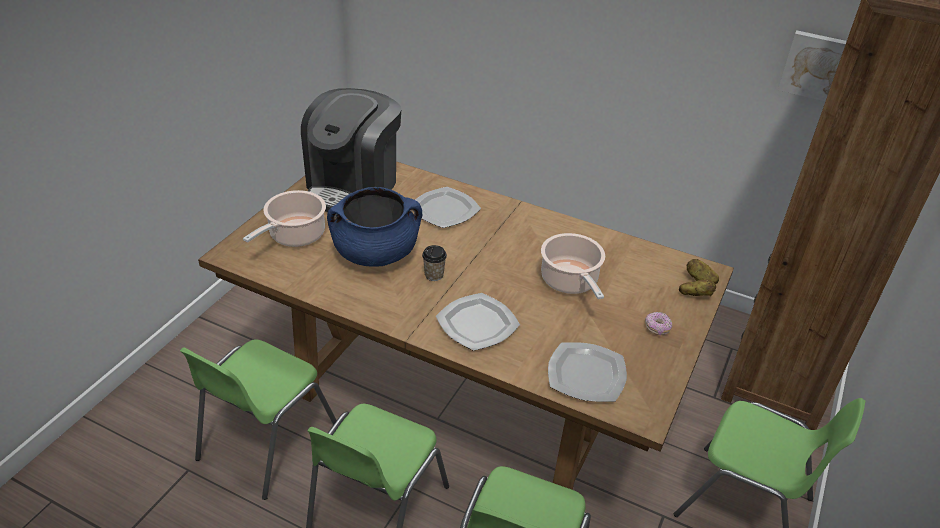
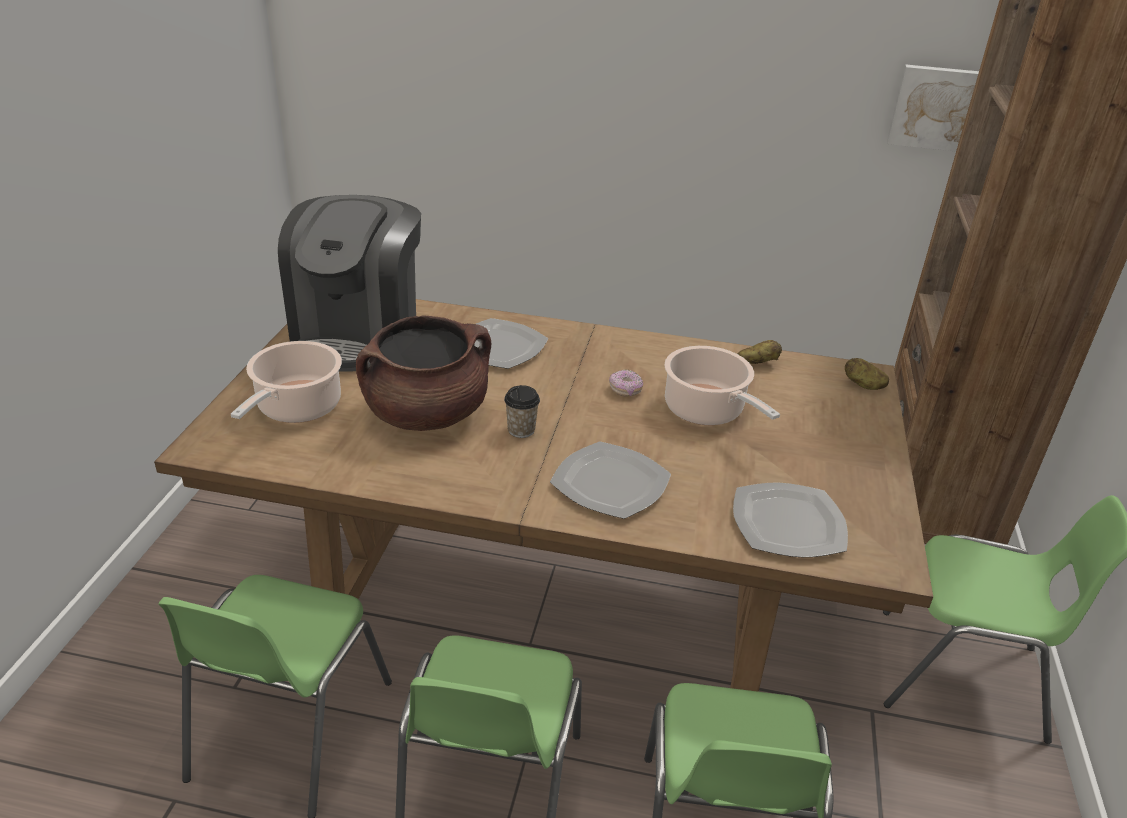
camera: 15 degrees left, 5 degrees down
blue cooking pot [327,187,422,267] -> brown cooking pot [356,315,491,431]
donut [645,312,672,335] -> donut moved to [609,370,643,397]
potato [679,279,716,296] -> potato moved to [738,340,782,364]

